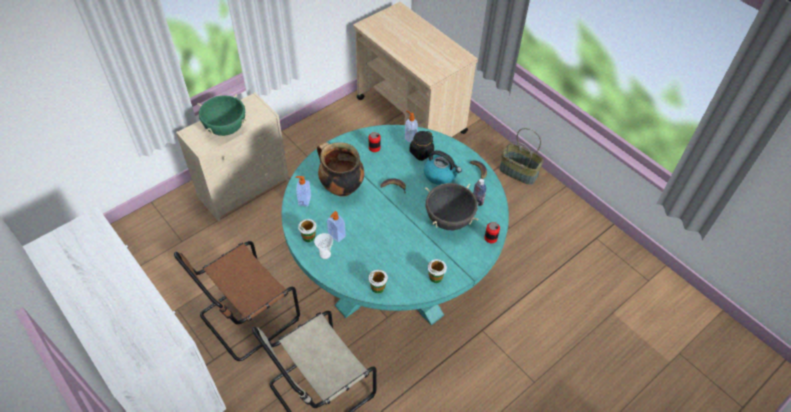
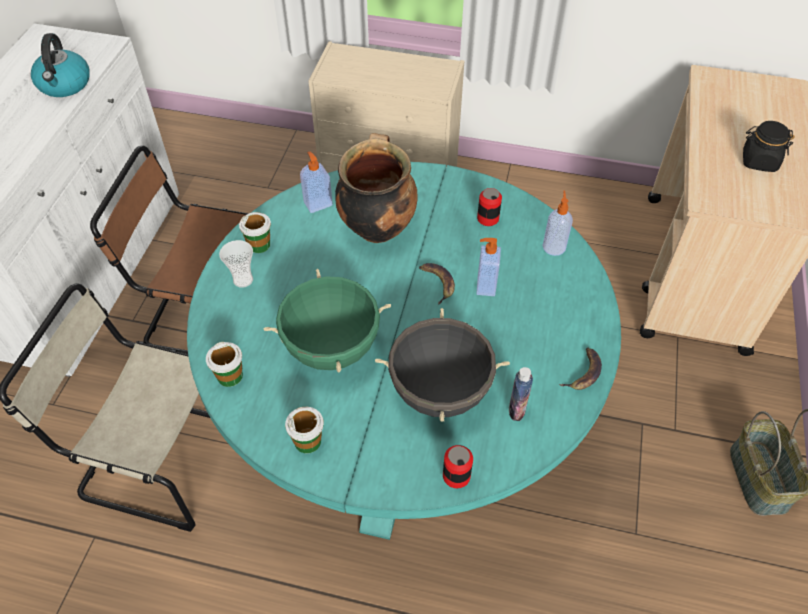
camera: 55 degrees right, 0 degrees up
green cooking pot [198,94,247,136] -> green cooking pot moved to [263,269,391,373]
soap dispenser [327,211,346,243] -> soap dispenser moved to [477,238,501,296]
black jar [409,131,434,161] -> black jar moved to [743,121,795,172]
kettle [424,150,462,185] -> kettle moved to [31,33,90,97]

